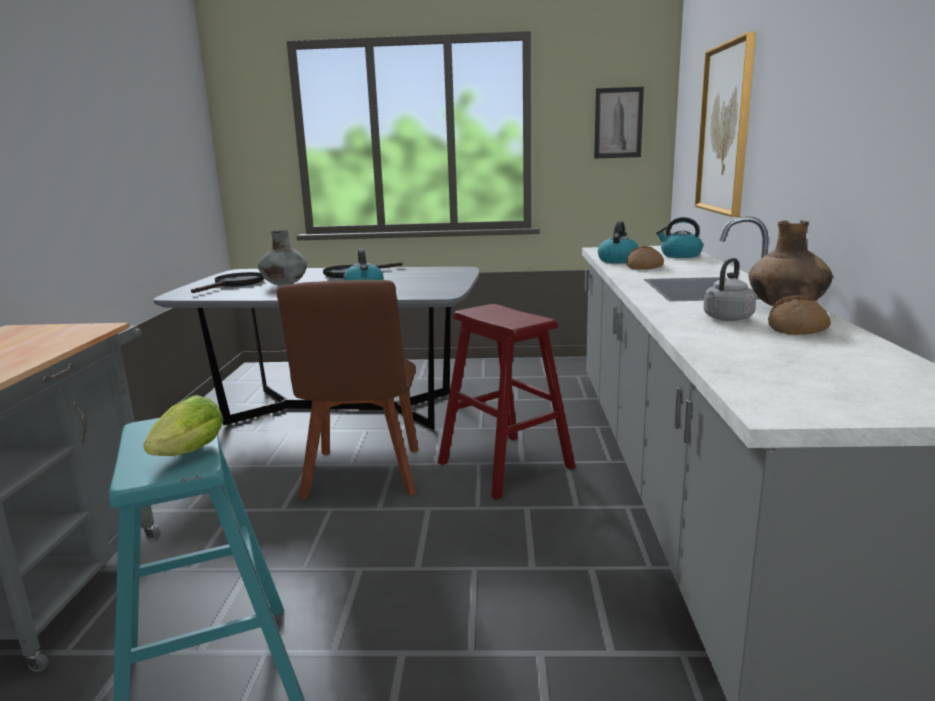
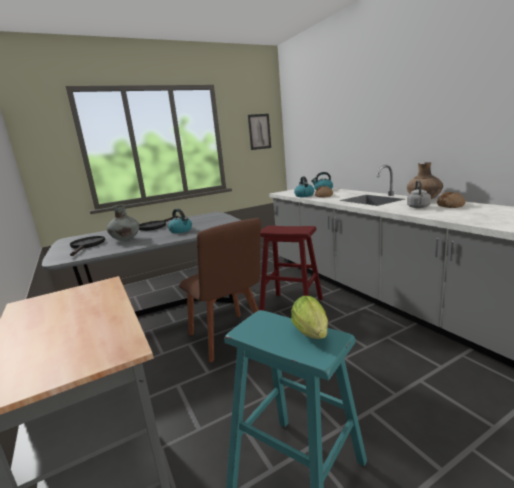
camera: 30 degrees left, 0 degrees up
picture [695,32,756,217] -> none

